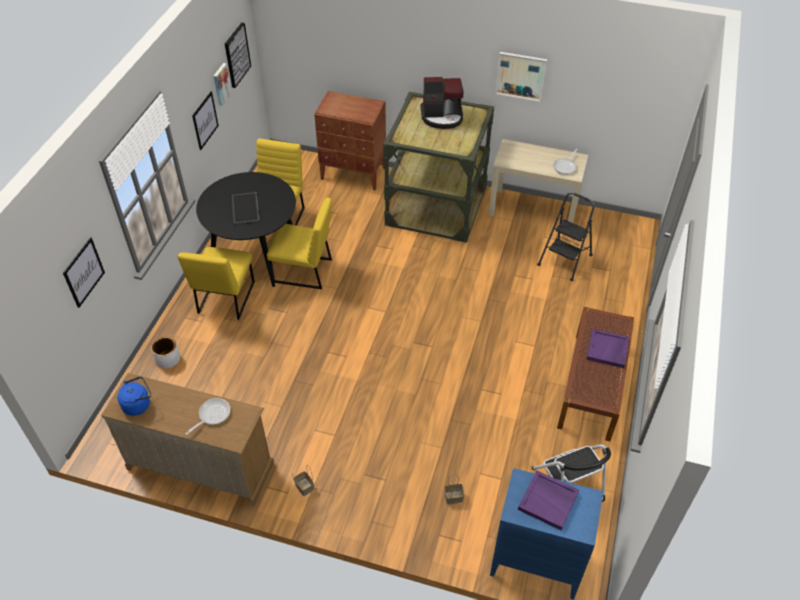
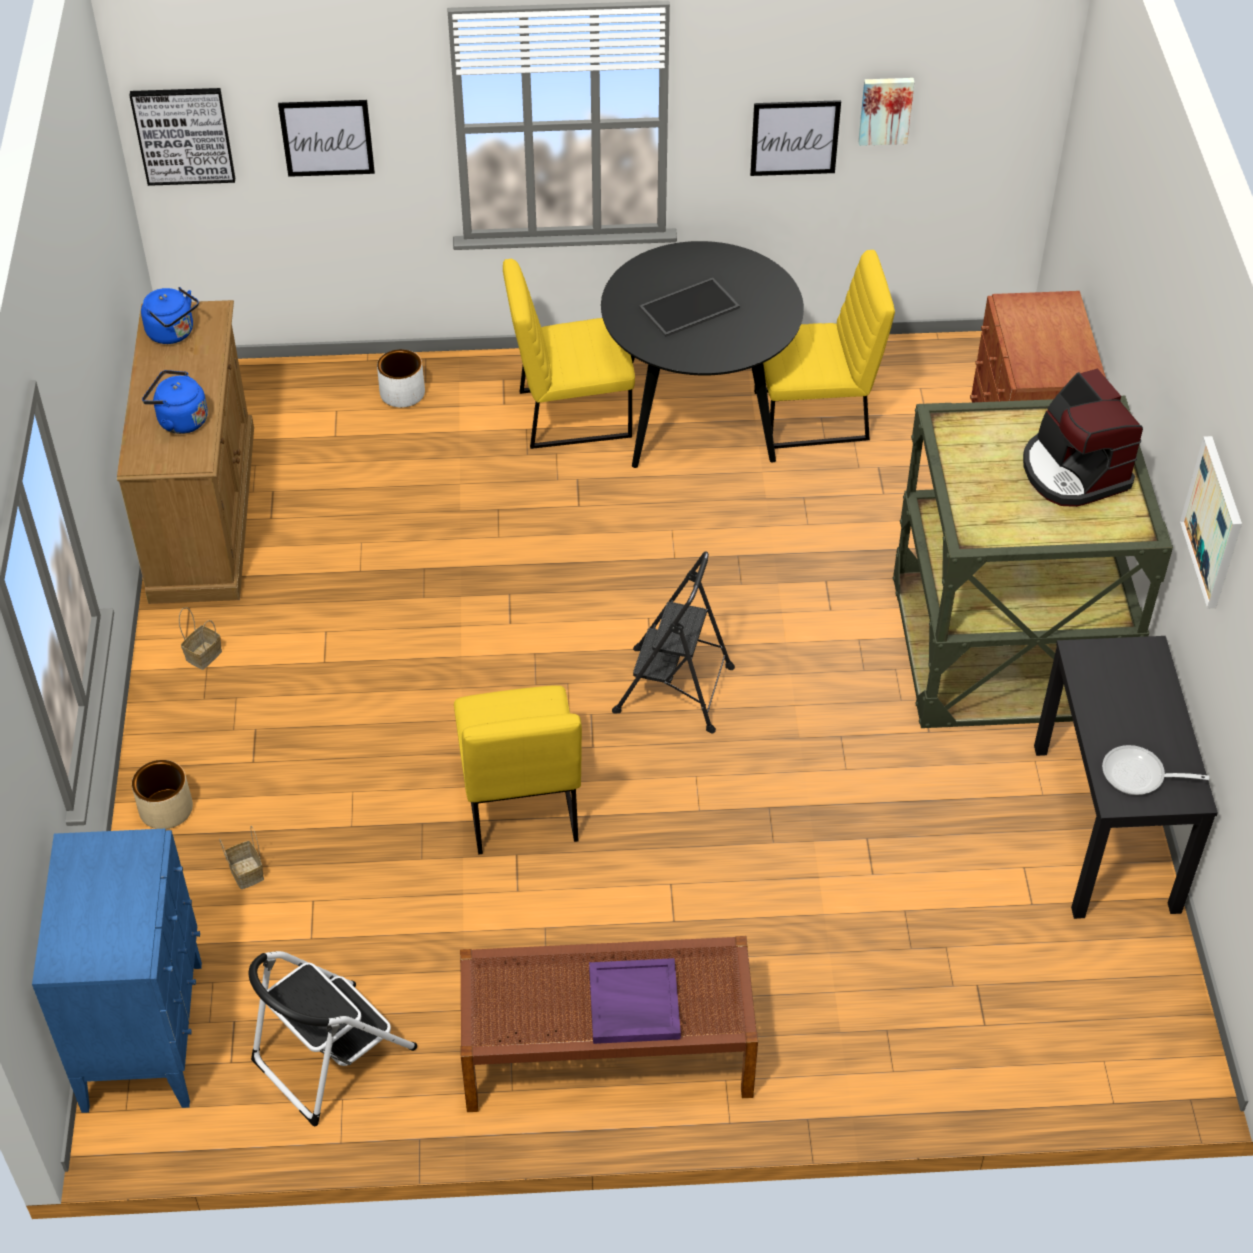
camera: 70 degrees right, 0 degrees up
frying pan [185,398,231,435] -> blue kettle [142,370,208,434]
picture [225,23,251,88] -> picture moved to [129,88,235,186]
yellow chair [267,197,332,289] -> yellow chair moved to [454,685,582,854]
beige console table [488,139,588,223] -> black console table [1034,636,1218,919]
purple tray [518,471,579,530] -> none
black step ladder [537,192,595,281] -> black step ladder moved to [612,551,735,733]
none -> beige planter [132,760,193,829]

